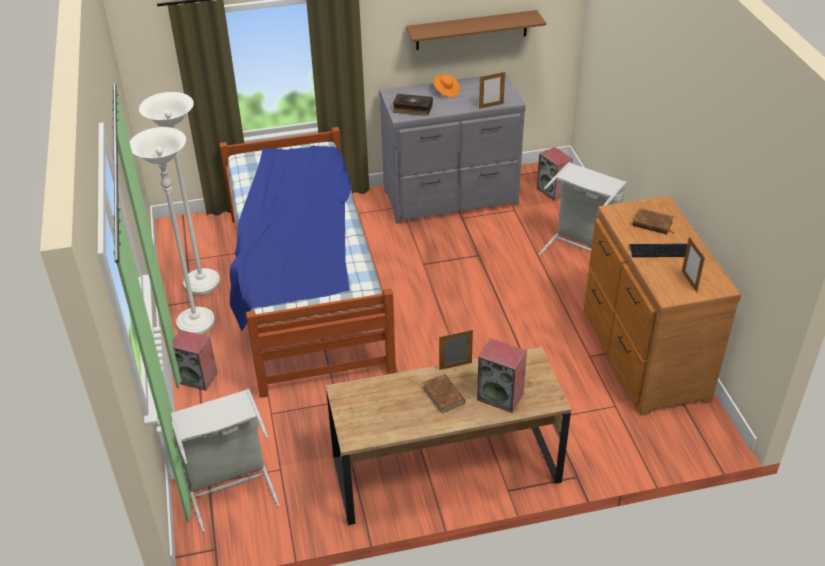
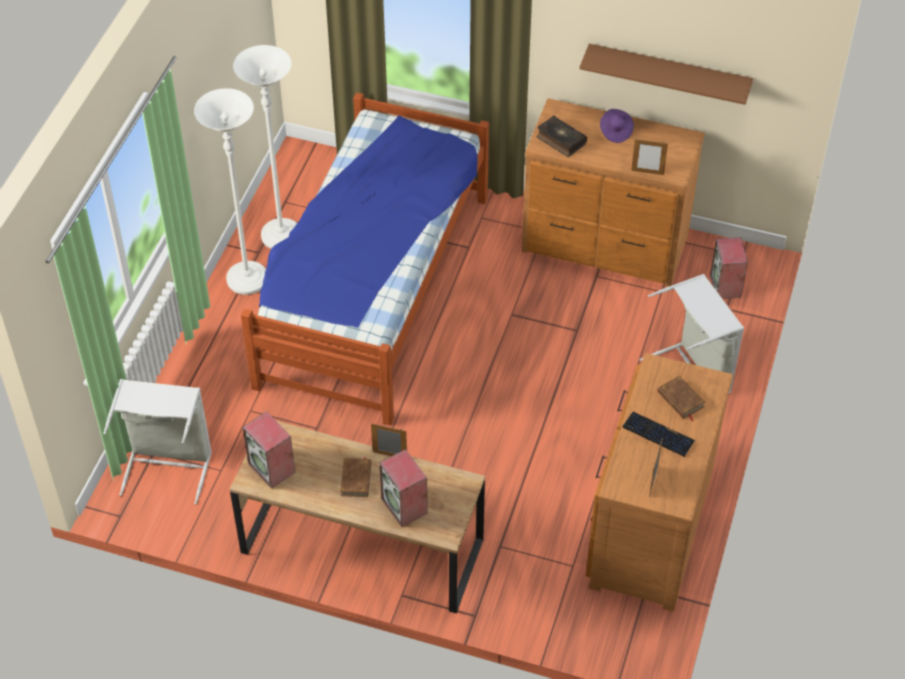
camera: 30 degrees right, 10 degrees up
speaker [172,330,218,391] -> speaker moved to [242,412,295,488]
grey dresser [379,73,526,224] -> brown dresser [522,98,705,287]
orange hat [434,75,460,97] -> purple hat [600,109,634,143]

